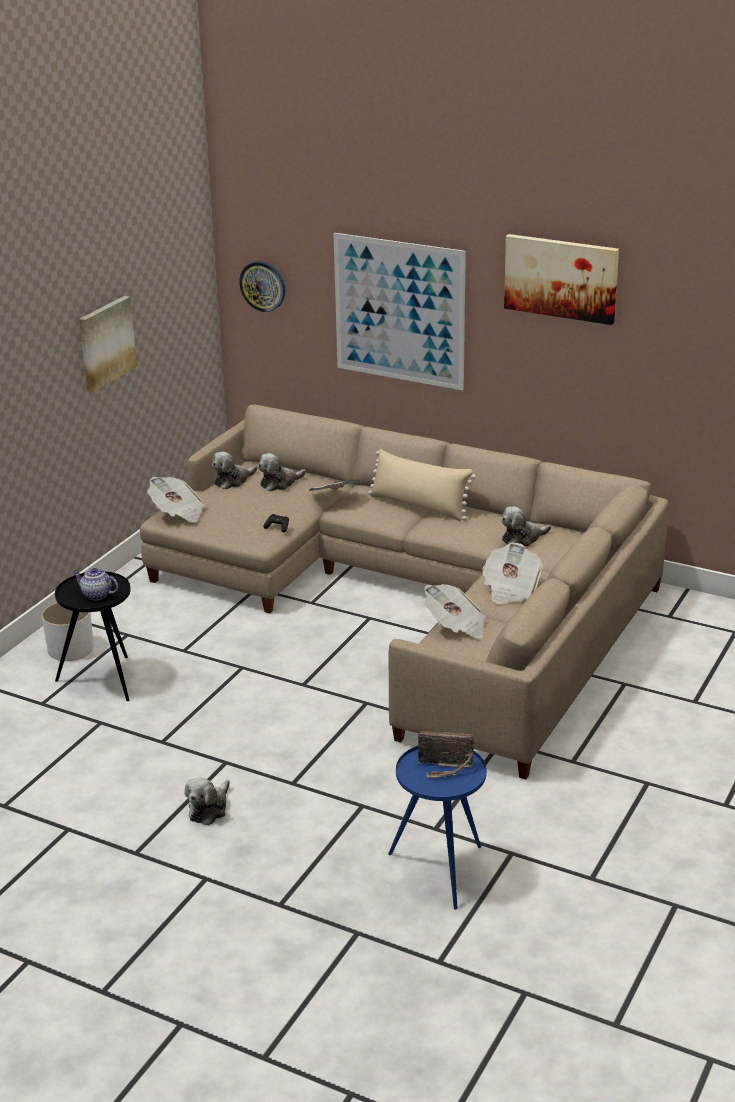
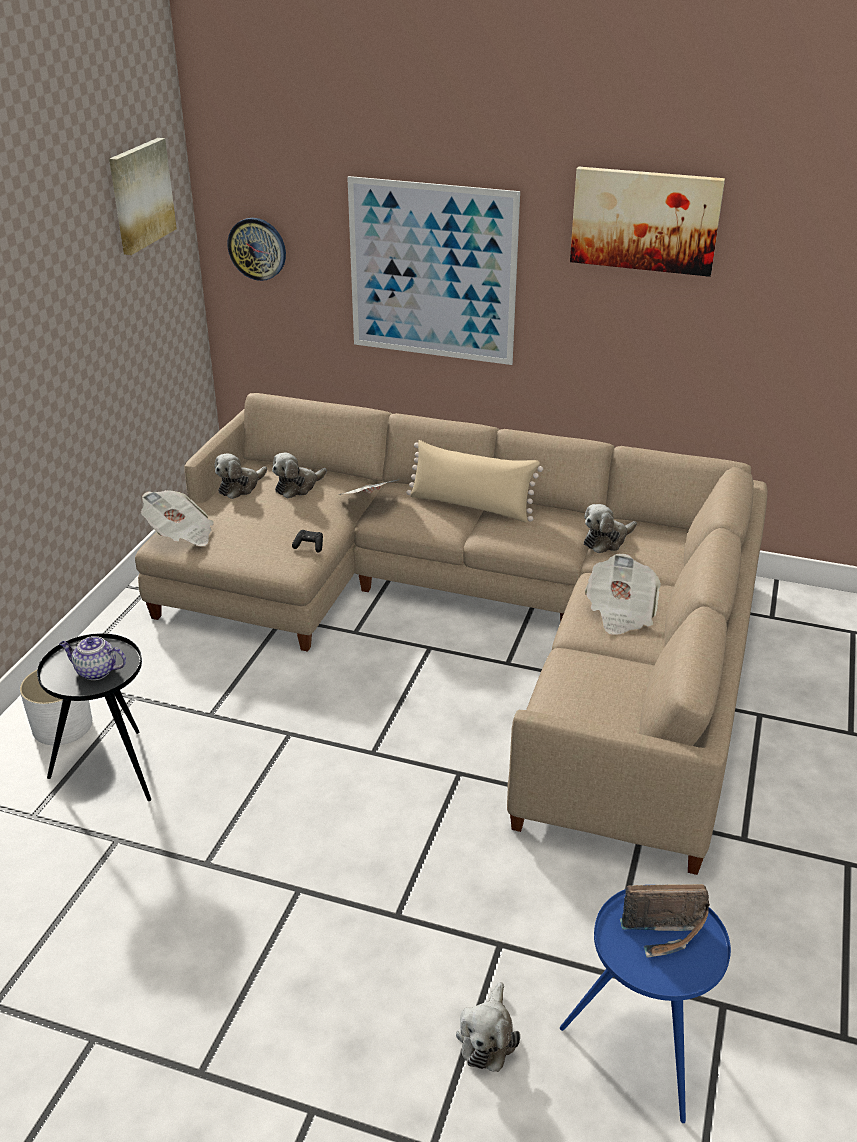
camera: 10 degrees left, 5 degrees up
picture [79,296,137,392] -> picture moved to [109,138,177,255]
plush toy [184,777,230,825] -> plush toy moved to [456,982,520,1072]
newspaper [424,584,486,639] -> none

